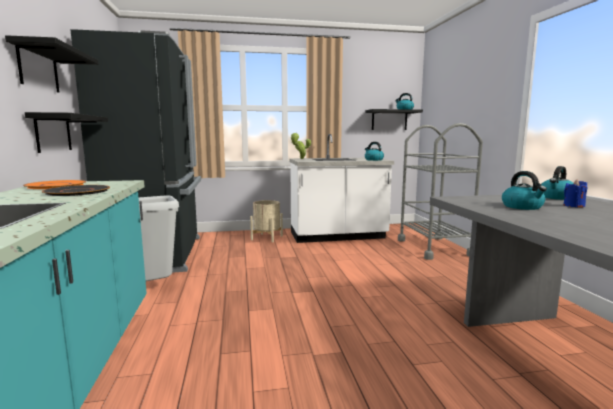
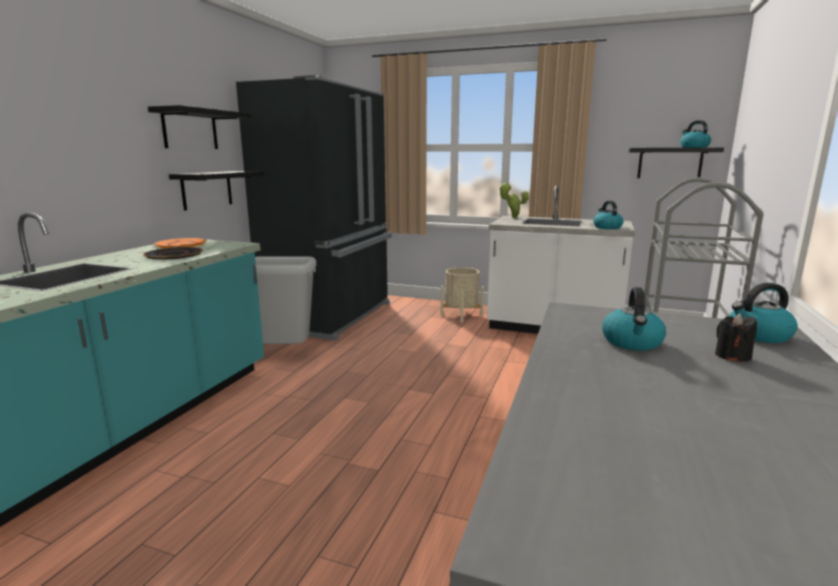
camera: 30 degrees right, 5 degrees up
blue candle [564,180,587,207] -> black candle [715,313,757,362]

